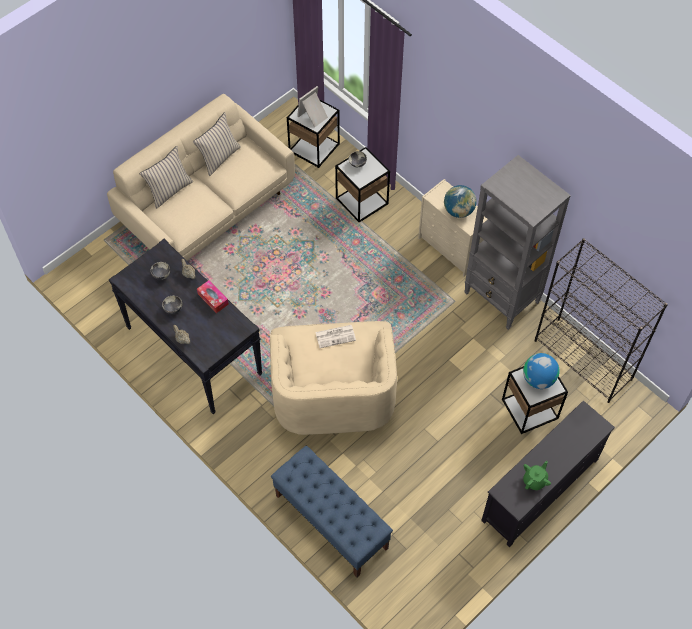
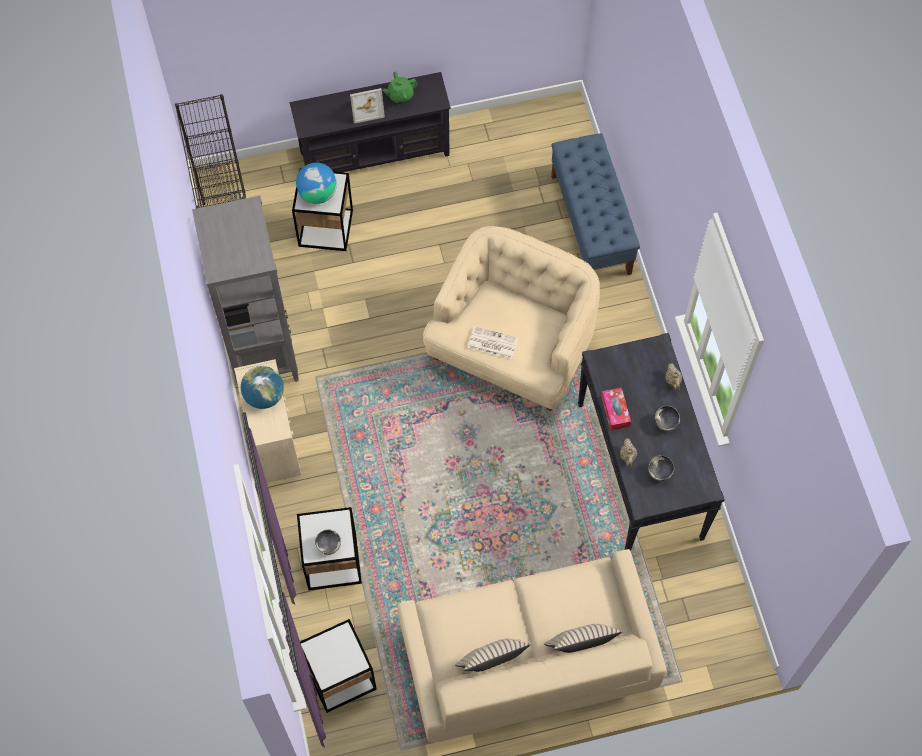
camera: 150 degrees left, 5 degrees up
picture frame [297,86,328,127] -> picture frame moved to [350,88,385,124]

